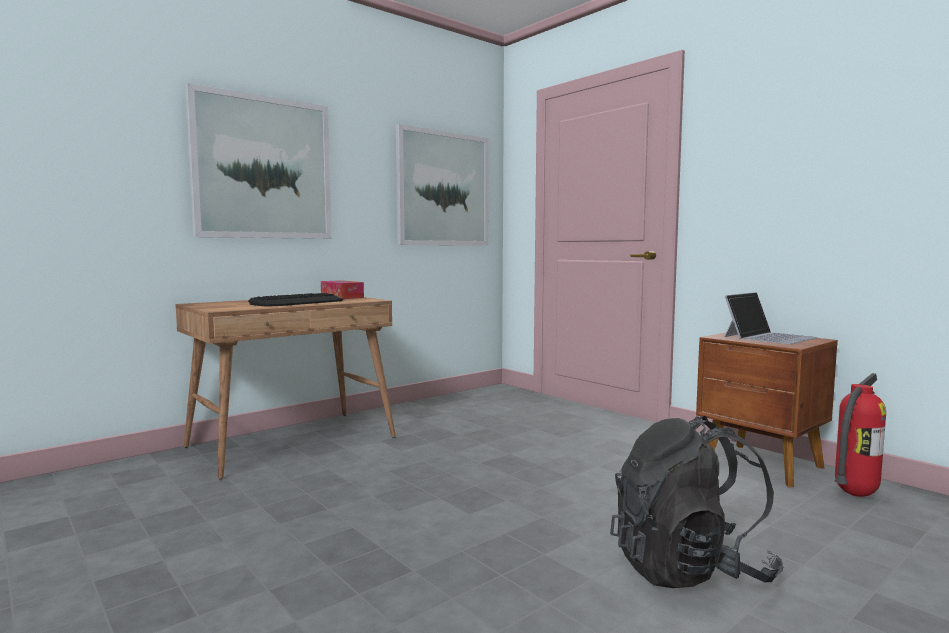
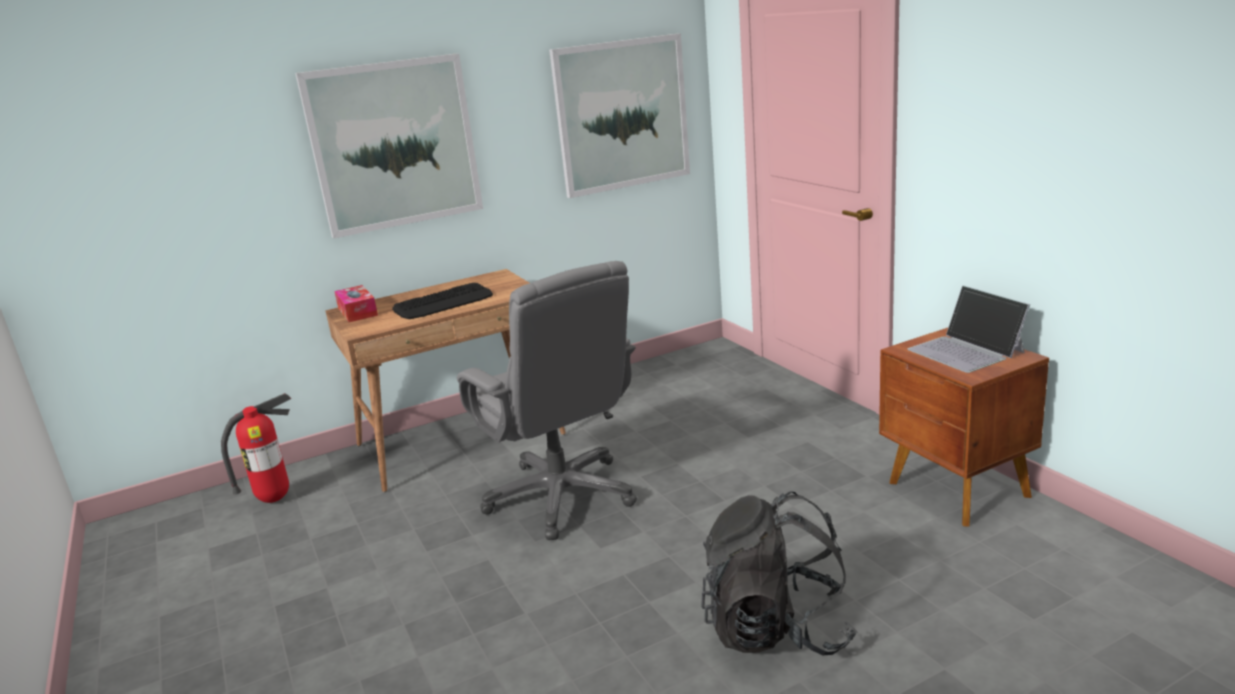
camera: 15 degrees right, 15 degrees up
tissue box [321,280,364,299] -> tissue box moved to [334,285,378,322]
laptop [724,292,817,345] -> laptop turned 90 degrees clockwise [907,285,1030,373]
fire extinguisher [835,373,886,497] -> fire extinguisher moved to [221,393,291,503]
none -> grey office chair [457,261,637,540]

